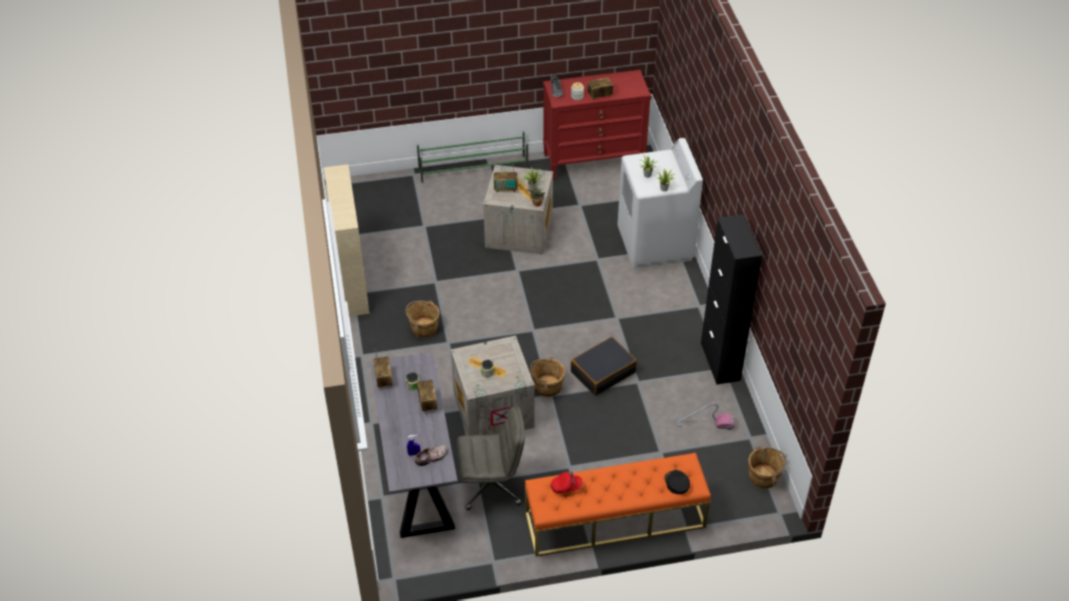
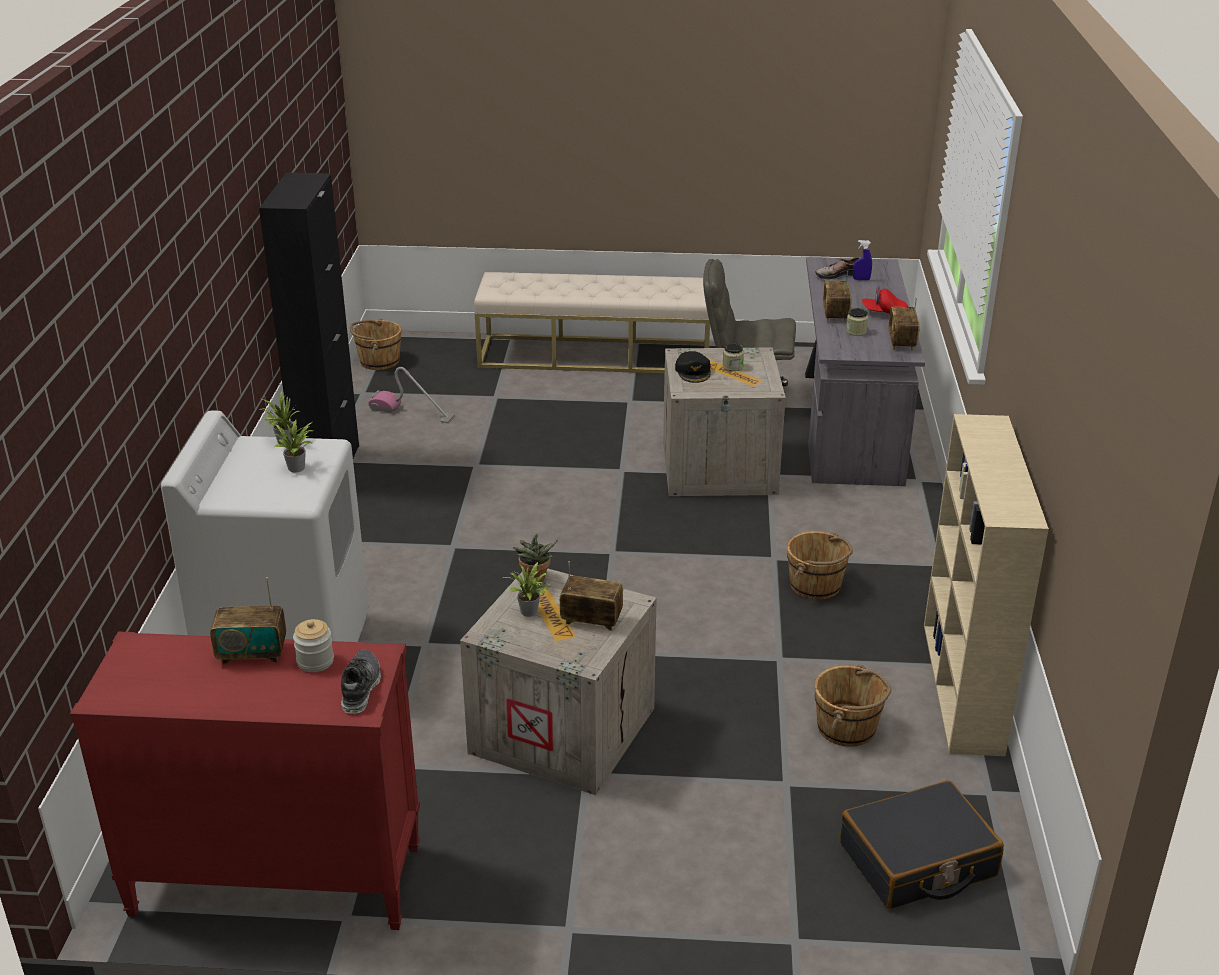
camera: 165 degrees left, 15 degrees down
green shoe rack [417,131,528,183] -> none
orange bench [525,453,711,557] -> beige bench [474,272,710,373]
brown bucket [530,357,565,397] -> brown bucket moved to [814,665,891,747]
red cap [551,471,583,493] -> red cap moved to [862,285,908,314]
black suitcase [571,337,637,396] -> black suitcase moved to [840,780,1004,909]
black cap [665,470,690,494] -> black cap moved to [675,351,711,383]

